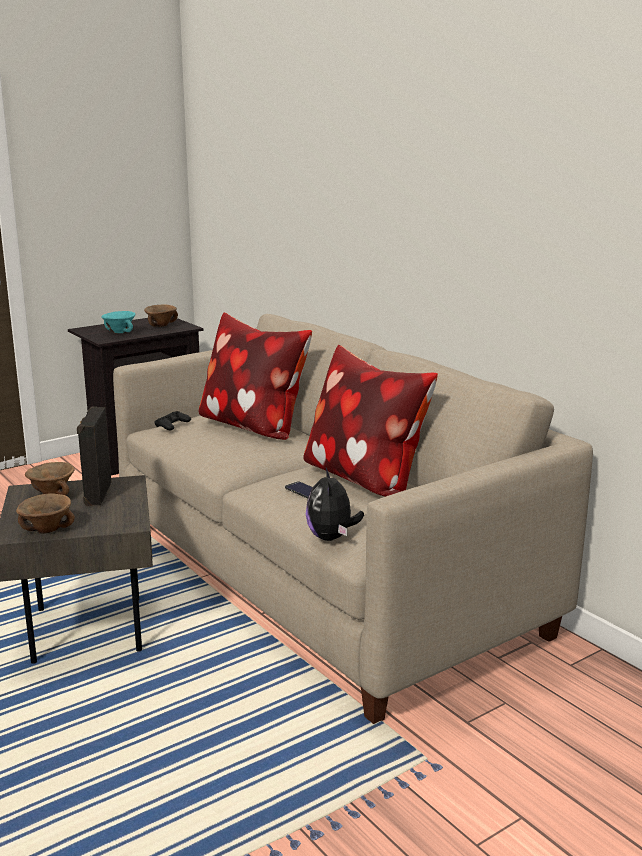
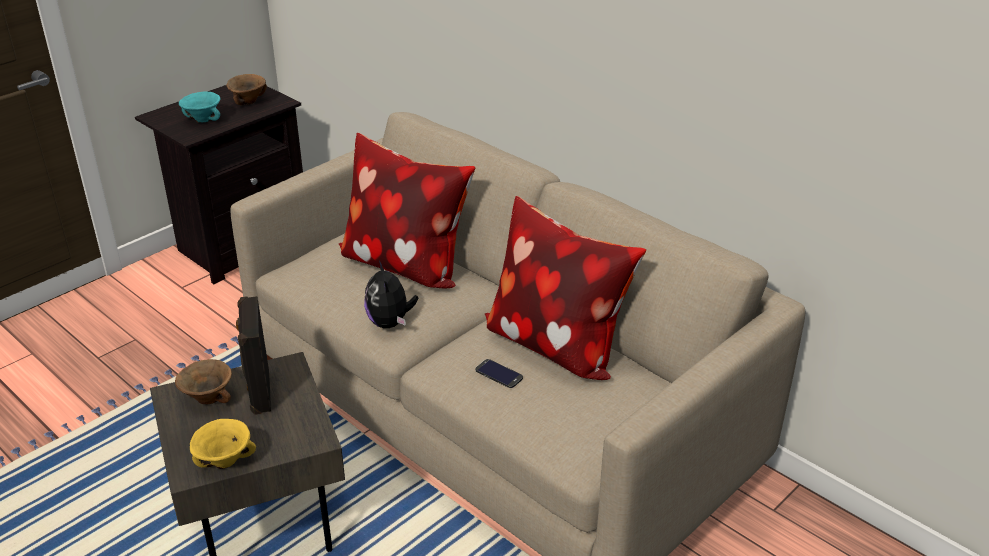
camera: 10 degrees left, 15 degrees up
brown bowl [16,493,75,534] -> yellow bowl [190,419,256,469]
black game controller [154,411,191,430] -> none
plush toy [306,466,364,541] -> plush toy moved to [364,261,418,328]

